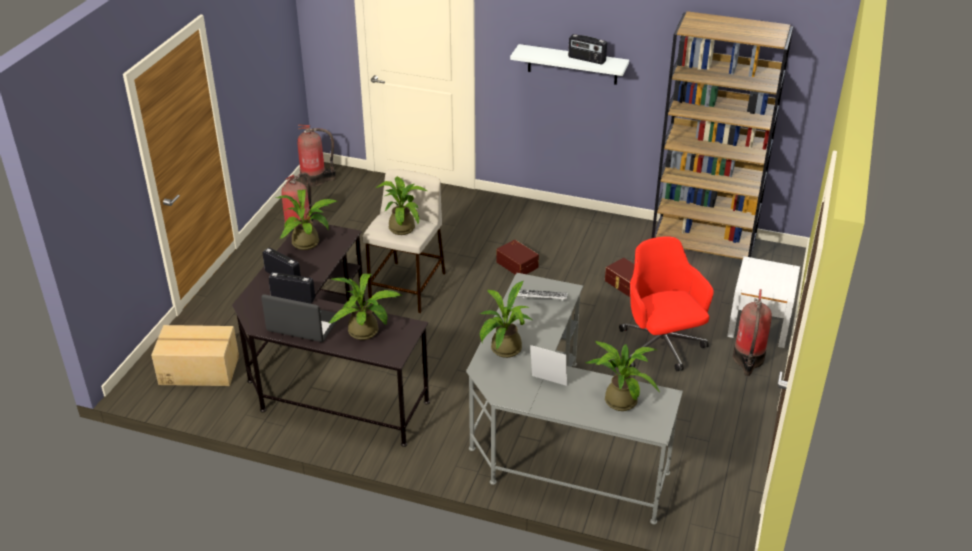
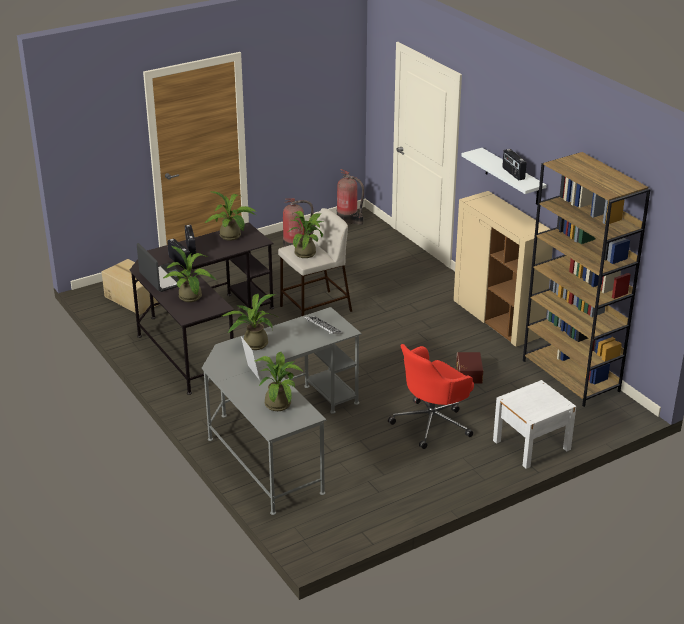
camera: 40 degrees right, 5 degrees down
brown storage box [496,240,539,275] -> none
red office chair [619,236,714,371] -> red office chair turned 150 degrees counterclockwise [388,344,474,449]
fire extinguisher [733,289,772,376] -> none
none -> beige cabinet [453,191,553,347]

